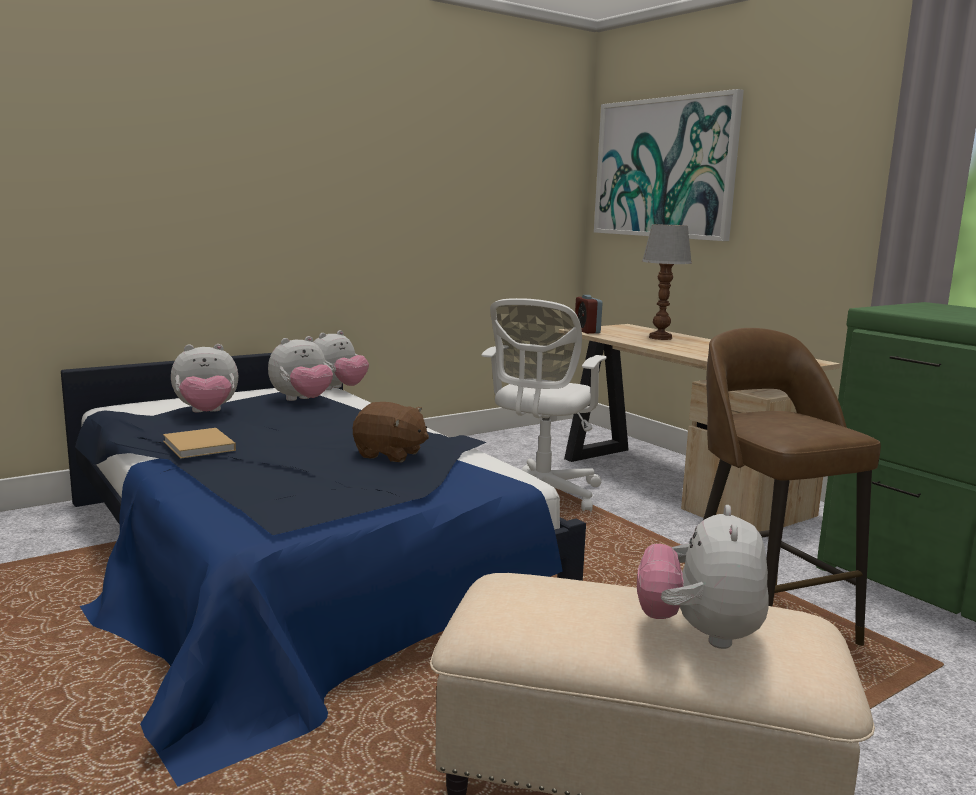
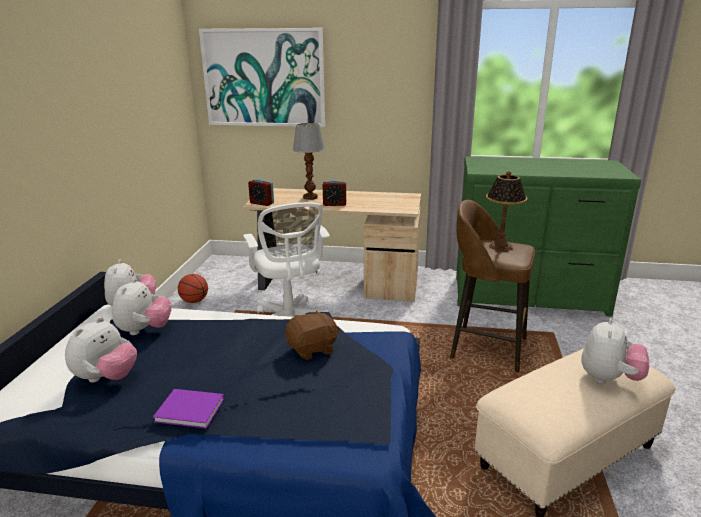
camera: 45 degrees left, 10 degrees up
beige book [163,428,236,459] -> purple book [153,389,224,428]
plush toy [637,505,769,649] -> plush toy turned 120 degrees counterclockwise [581,318,650,384]
none -> basketball [178,274,208,303]
none -> alarm clock [322,180,346,206]
none -> table lamp [486,171,527,251]

